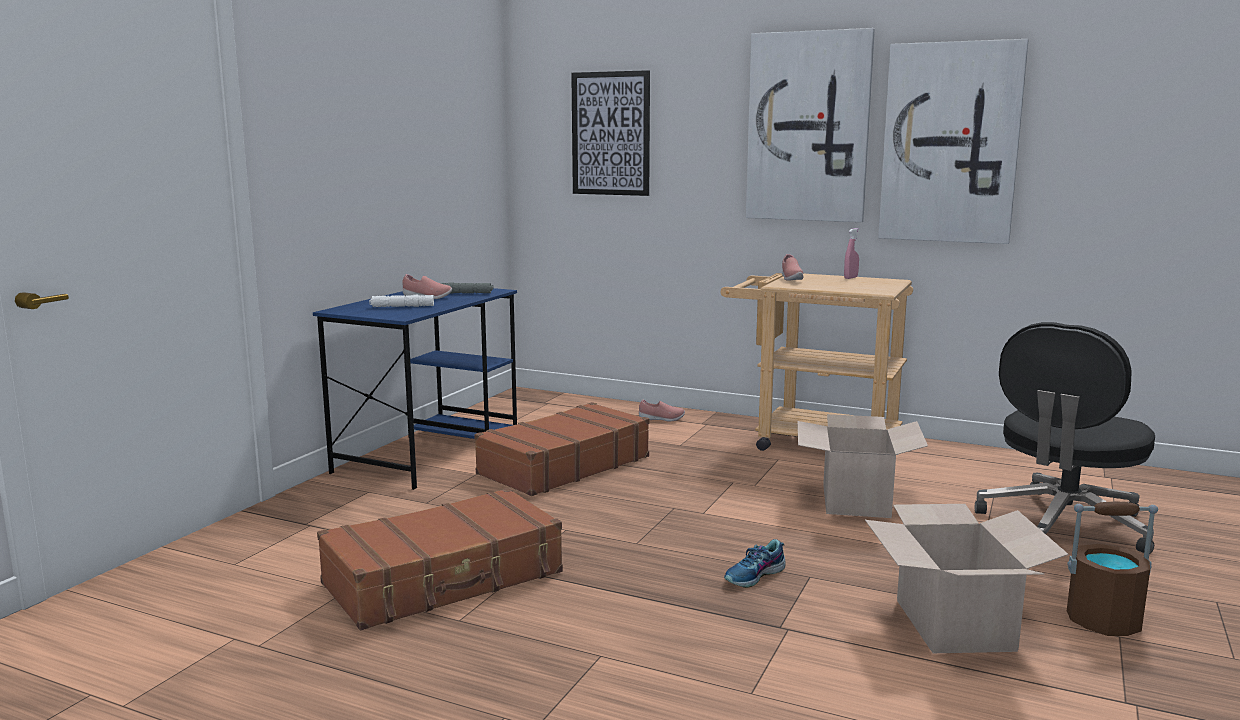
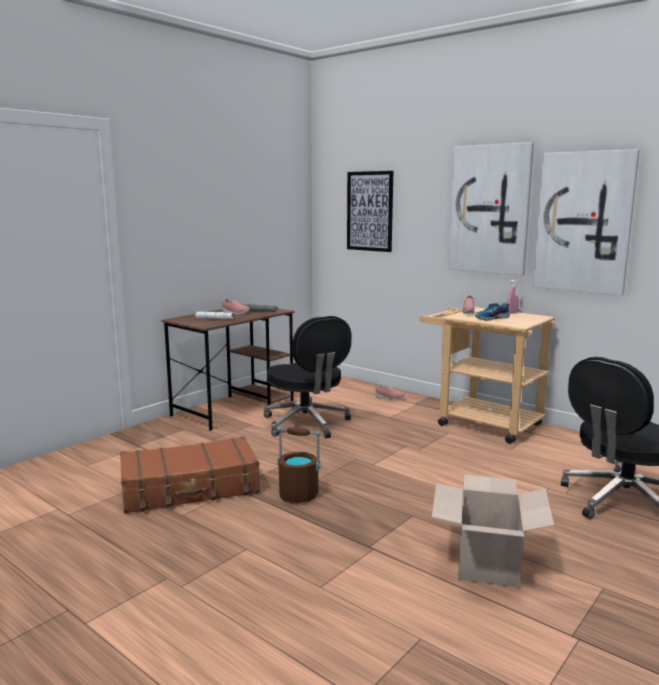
camera: 15 degrees right, 0 degrees up
blue desk [313,288,517,490] -> brown desk [162,304,295,431]
brown suitcase [474,402,649,496] -> black office chair [264,316,351,439]
shoe [724,539,786,588] -> shoe moved to [475,302,510,321]
cardboard box [797,414,928,518] -> none
brown bucket [1067,502,1158,636] -> brown bucket moved to [277,427,321,503]

